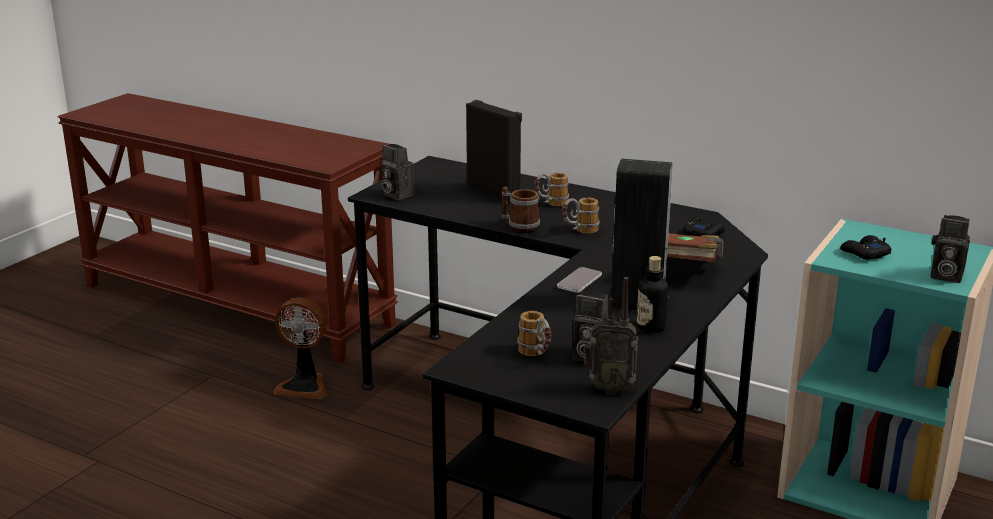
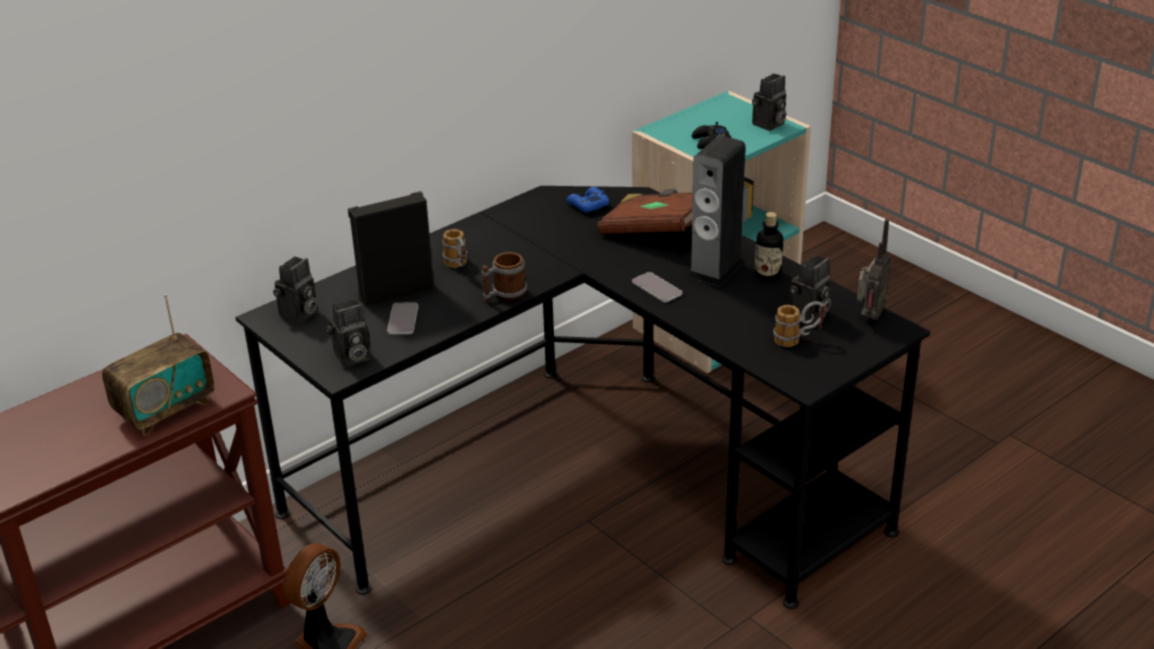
camera: 70 degrees left, 10 degrees up
mug [562,198,600,234] -> none
black game controller [683,217,726,236] -> blue game controller [566,187,609,212]
none -> radio [102,294,215,436]
none -> camera [273,256,317,323]
none -> phone [387,303,418,334]

